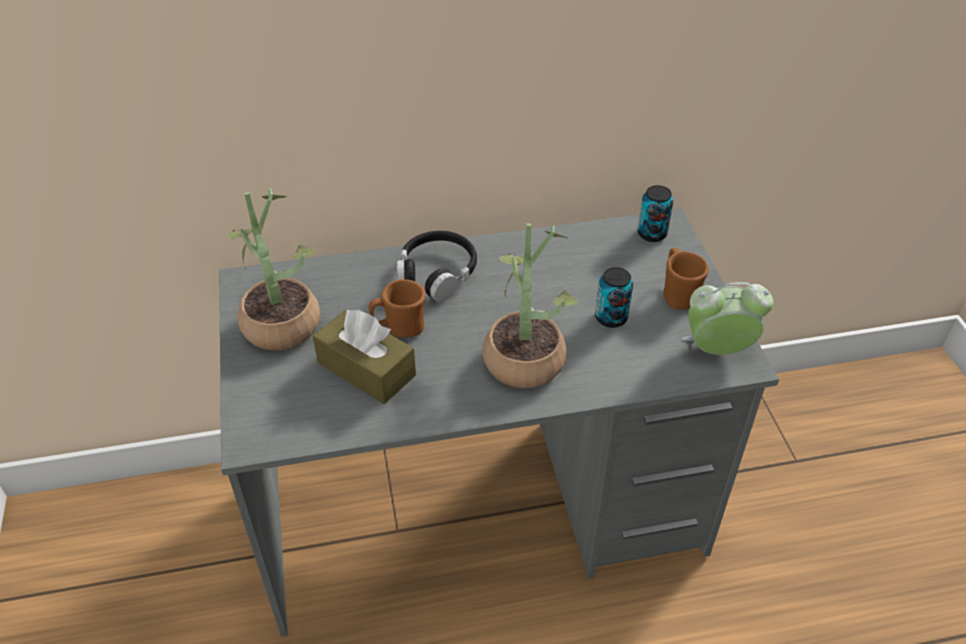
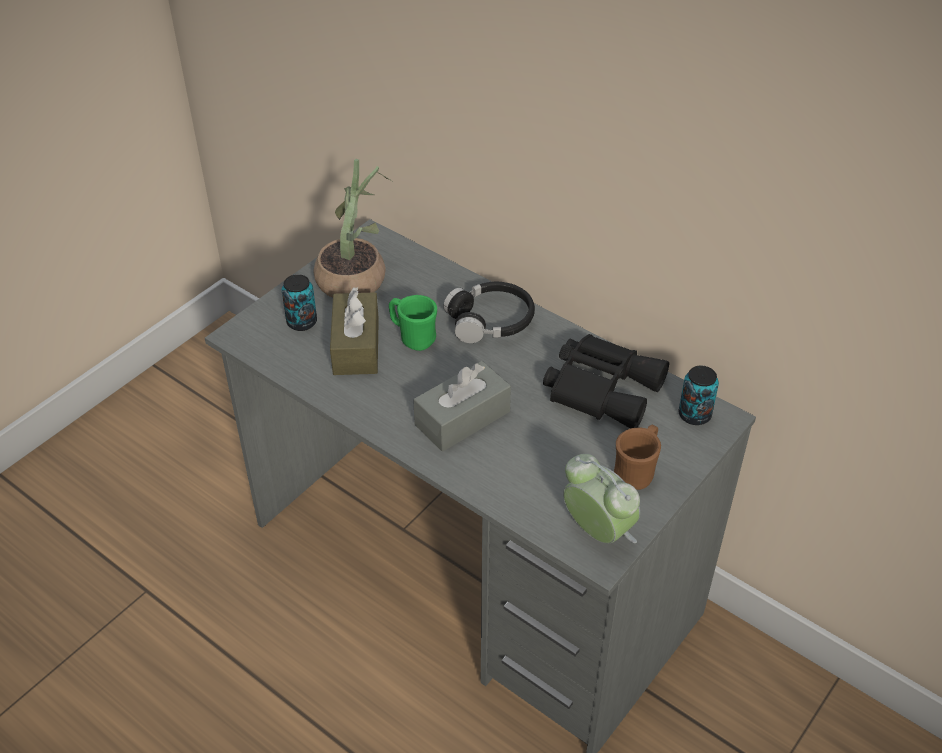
camera: 50 degrees right, 0 degrees up
brown mug [369,279,426,338] -> green mug [389,295,437,351]
potted plant [482,223,578,388] -> grey tissue box [413,361,511,451]
can [595,267,633,328] -> can moved to [282,274,317,331]
none -> black binoculars [543,334,669,428]

